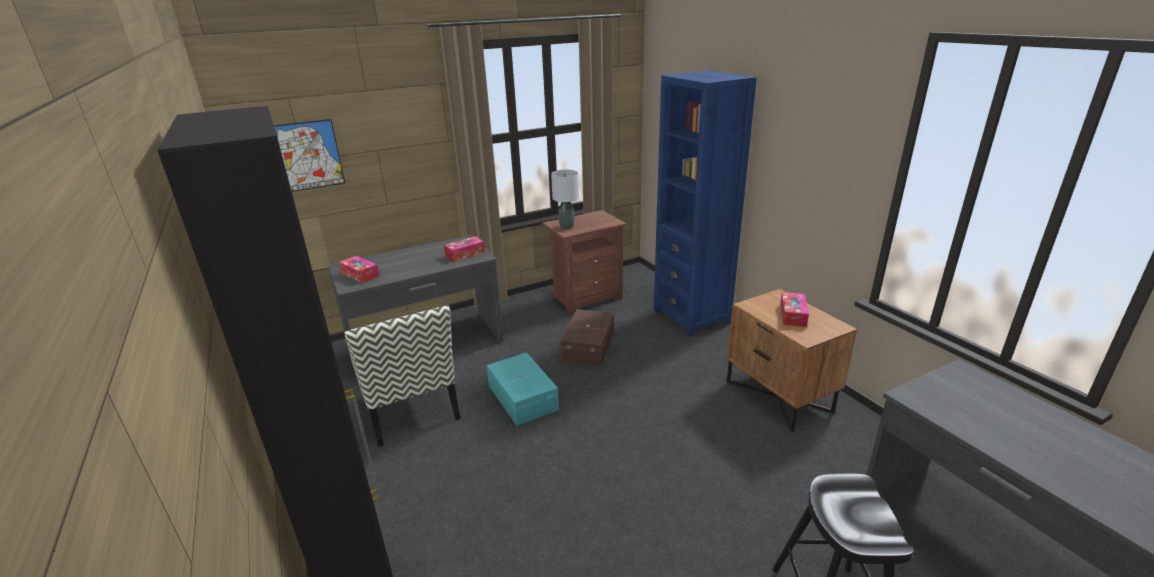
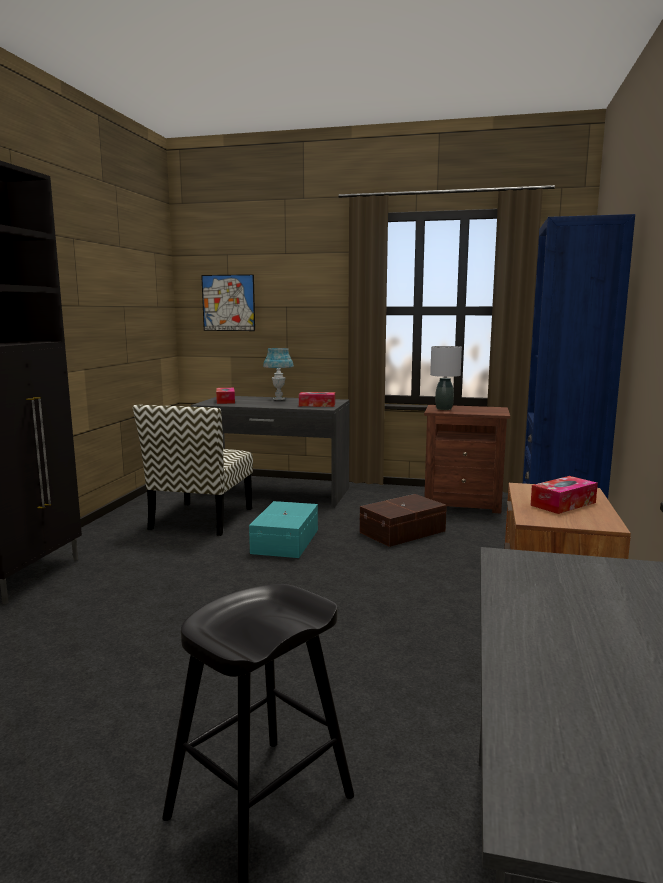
camera: 40 degrees right, 15 degrees down
none -> blue table lamp [263,348,294,400]

